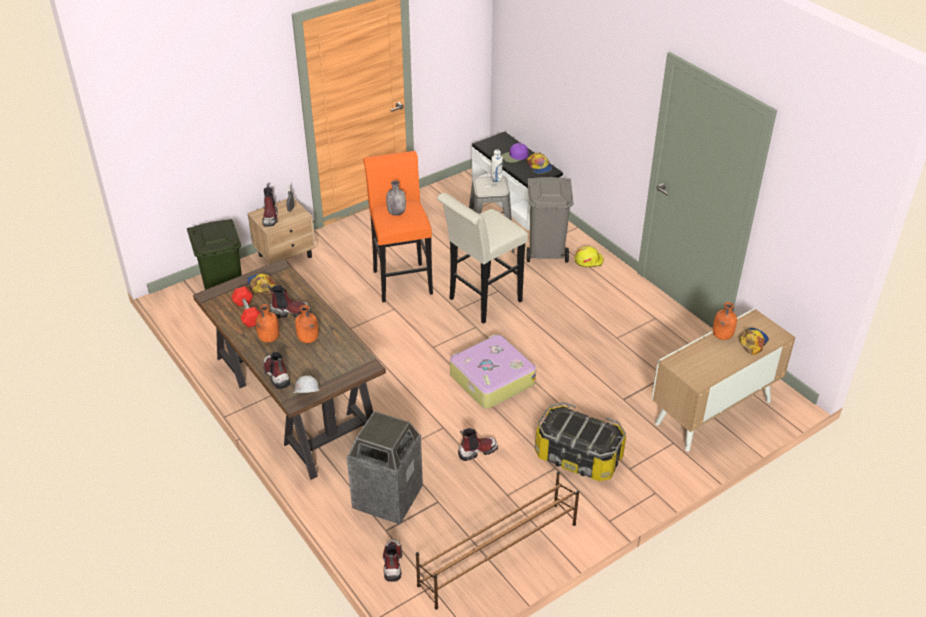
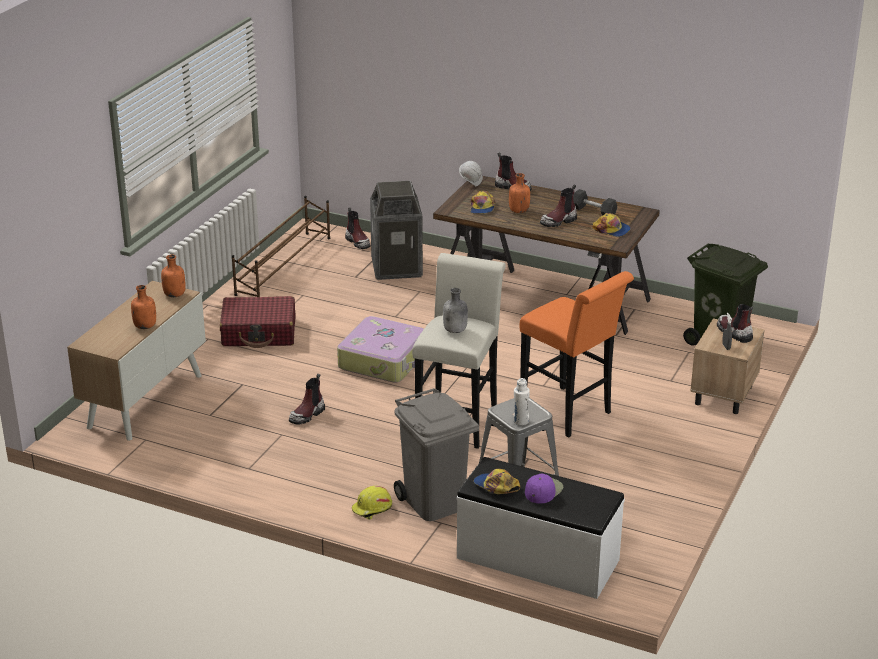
camera: 150 degrees right, 10 degrees down
red dumbbell [232,286,261,327] -> grey dumbbell [573,189,617,216]
orange bottle [256,304,279,343] -> orange bottle moved to [161,254,185,297]
grey bottle [386,180,406,216] -> grey bottle moved to [443,288,468,333]
boot [458,428,498,461] -> boot moved to [289,374,325,425]
storage box [535,402,626,481] -> red suitcase [220,296,295,348]
cap [739,328,769,355] -> cap moved to [470,191,496,214]

